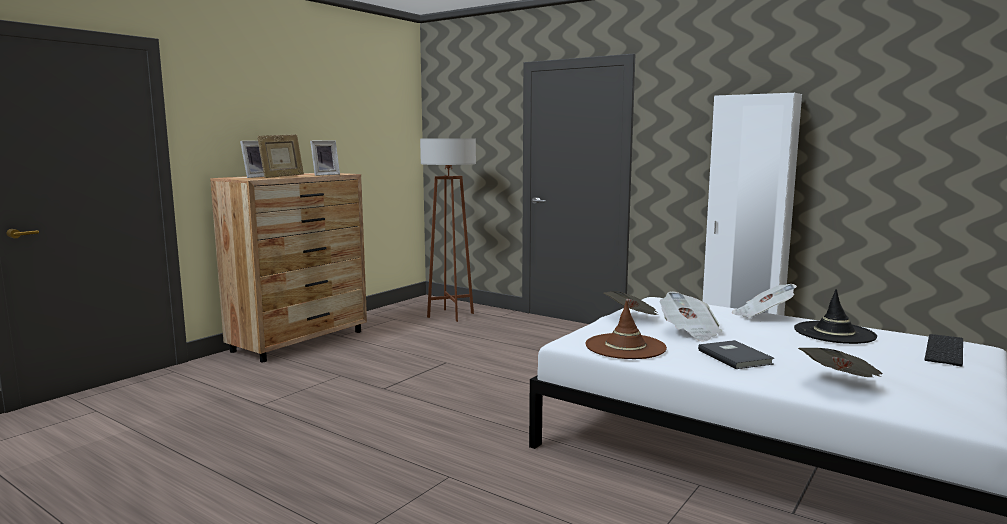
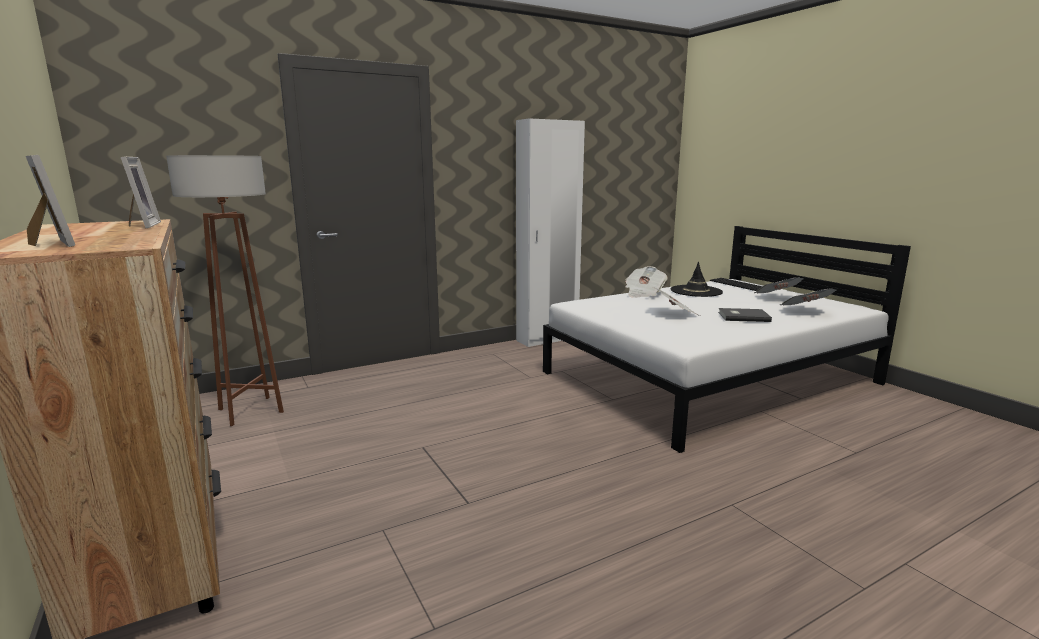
camera: 65 degrees left, 5 degrees up
picture frame [257,134,304,178] -> none
brown hat [585,300,667,359] -> none
newspaper [603,291,658,315] -> newspaper moved to [754,277,804,293]

